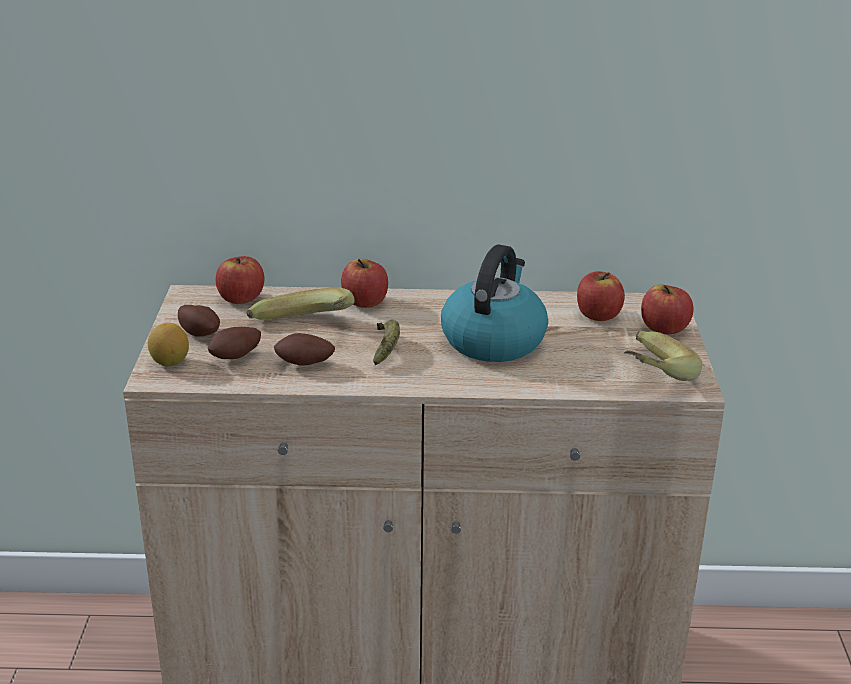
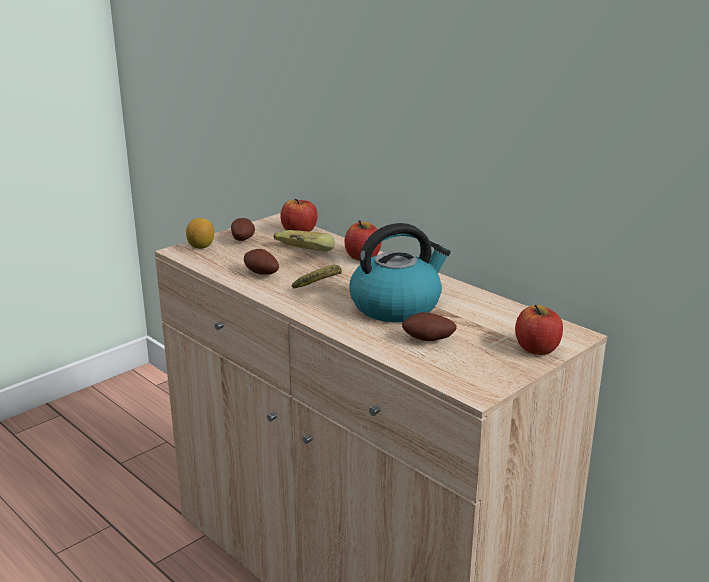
camera: 45 degrees right, 5 degrees down
potato [208,327,261,359] -> potato moved to [402,312,457,342]
apple [577,271,625,321] -> none
banana [624,331,702,381] -> none

